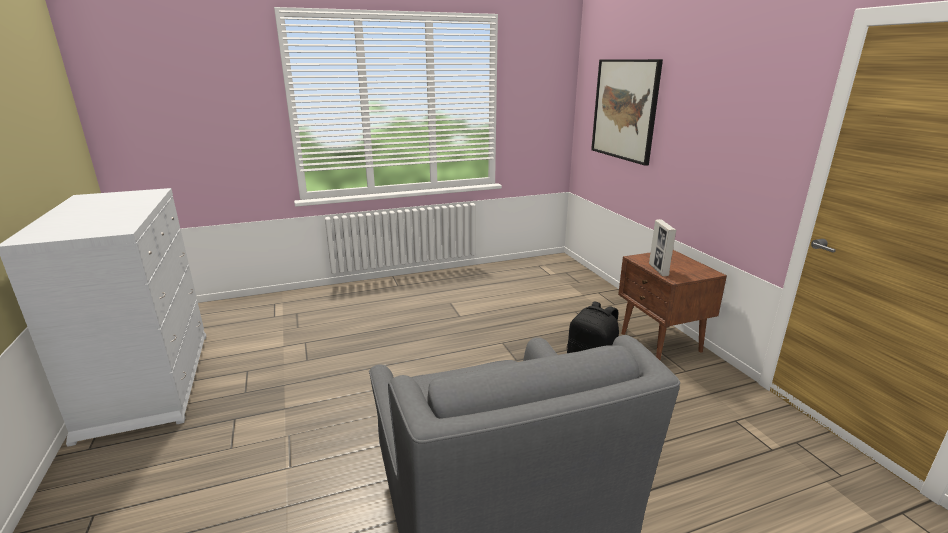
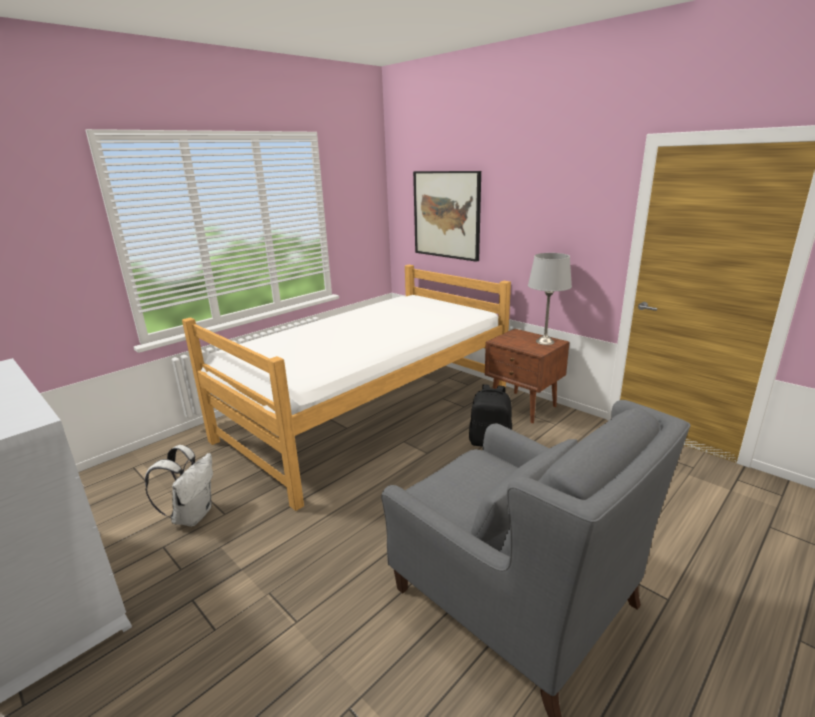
camera: 25 degrees left, 0 degrees up
picture frame [649,219,676,276] -> none
none -> white backpack [145,445,213,527]
none -> bed [182,265,511,511]
none -> grey table lamp [528,253,572,345]

